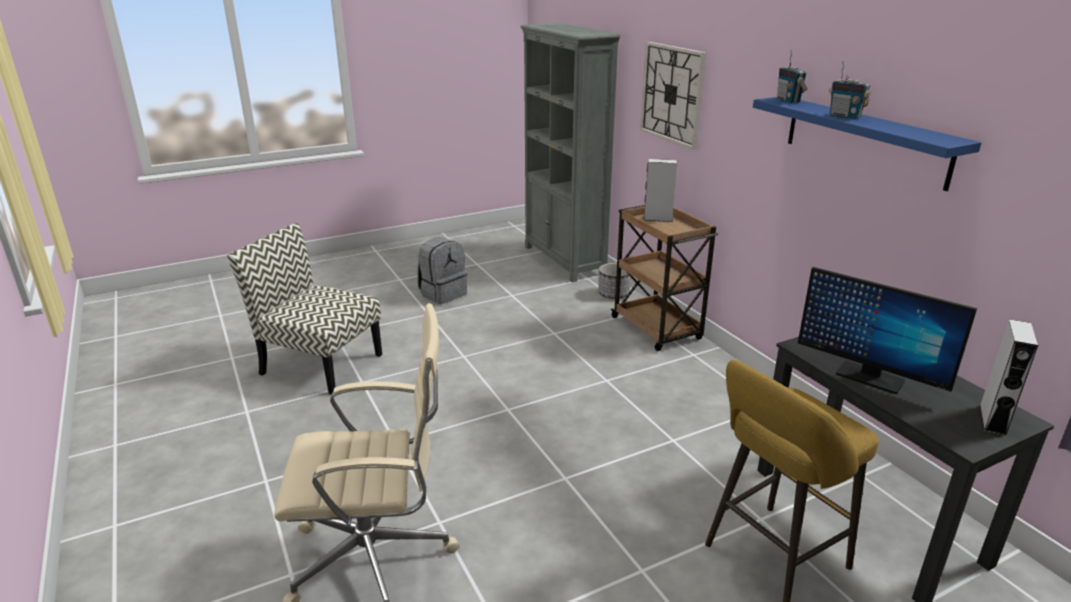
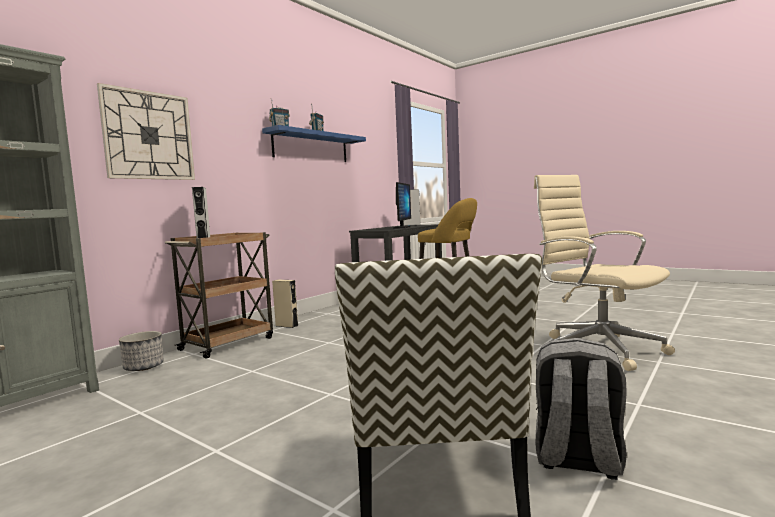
camera: 115 degrees left, 20 degrees down
grey backpack [417,237,467,304] -> grey backpack moved to [535,338,627,480]
none -> beige speaker [272,279,298,328]

